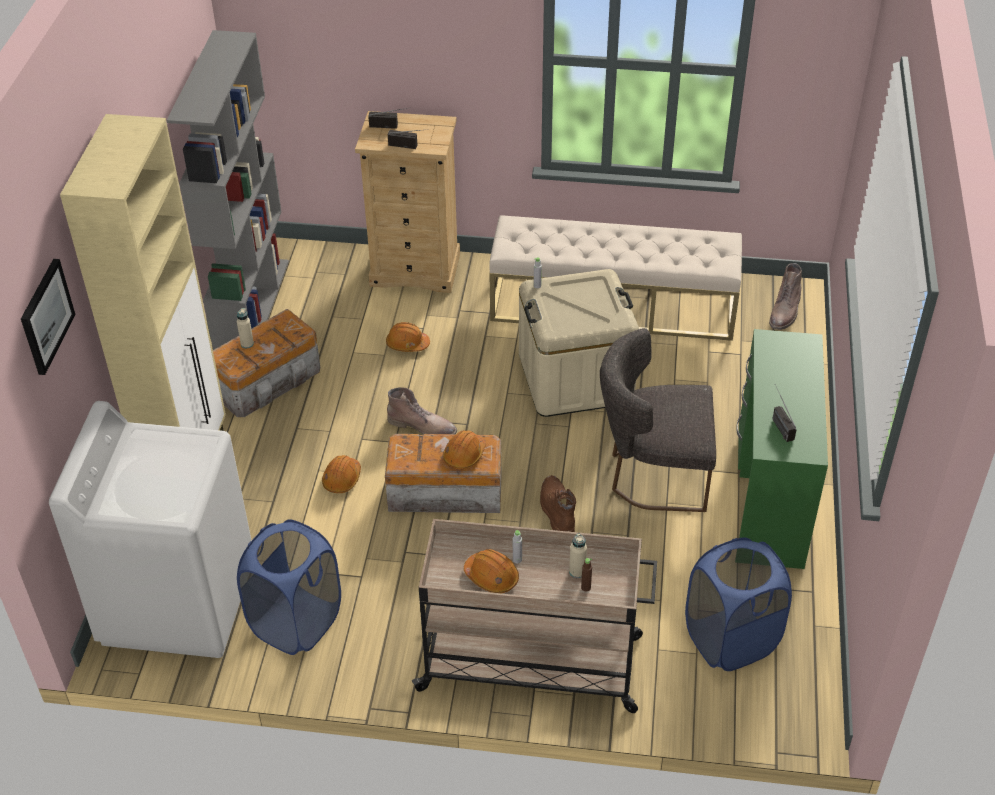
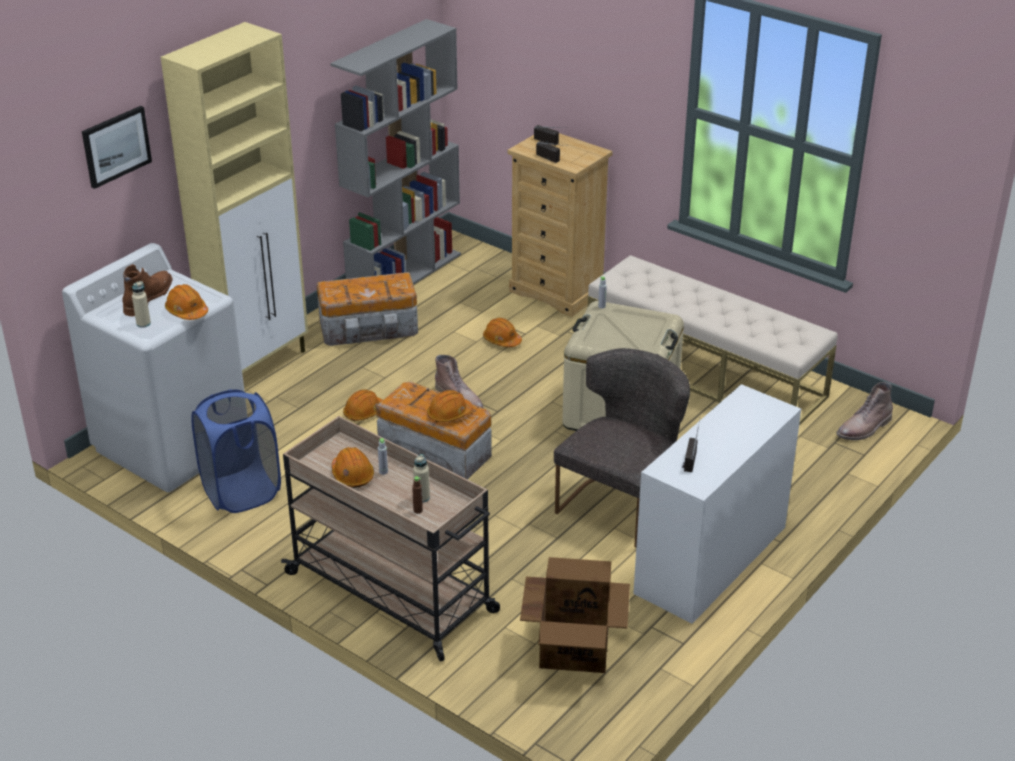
camera: 30 degrees right, 10 degrees down
beige bottle [237,308,254,348] -> beige bottle moved to [132,281,151,328]
brown boot [540,475,576,532] -> brown boot moved to [122,264,173,316]
grey chair [600,328,716,512] -> grey chair turned 90 degrees clockwise [554,348,690,548]
blue laundry basket [685,537,792,671] -> cardboard box [520,557,630,673]
green desk [736,329,828,569] -> white desk [633,384,801,624]
none -> orange hard hat [165,284,208,320]

